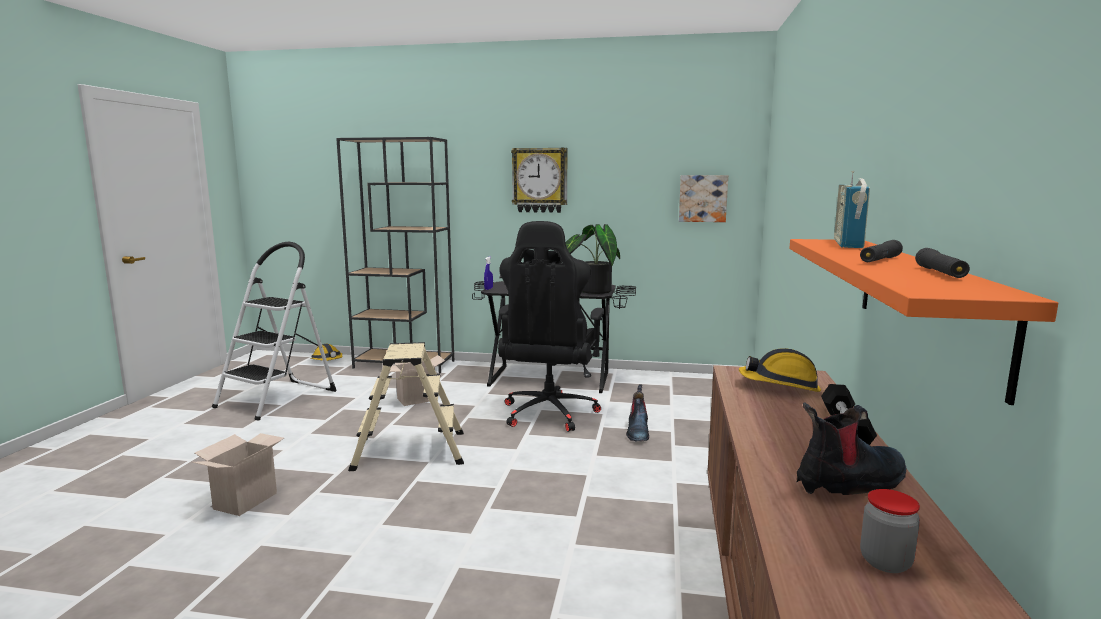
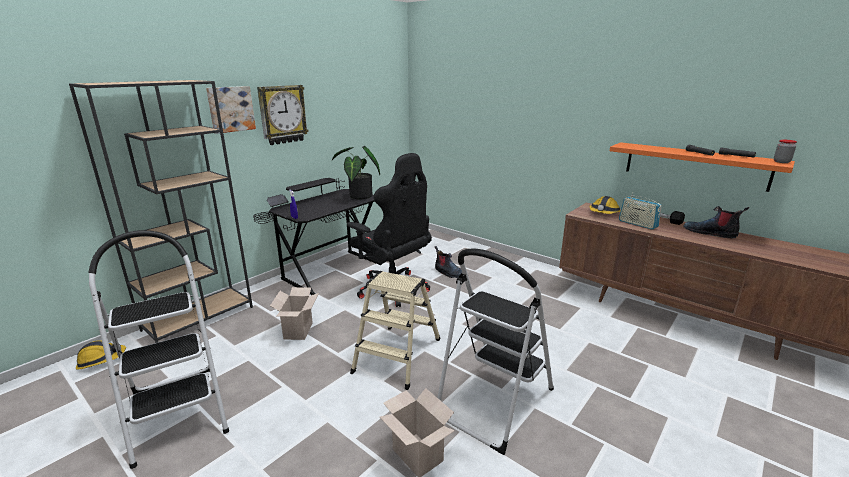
camera: 60 degrees left, 10 degrees up
picture [679,175,728,222] -> picture moved to [206,86,256,134]
boot [796,402,906,495] -> boot turned 60 degrees counterclockwise [683,206,749,238]
radio [834,171,870,248] -> radio moved to [619,192,662,230]
jar [860,489,920,573] -> jar moved to [774,140,797,163]
none -> step ladder [438,249,554,455]

